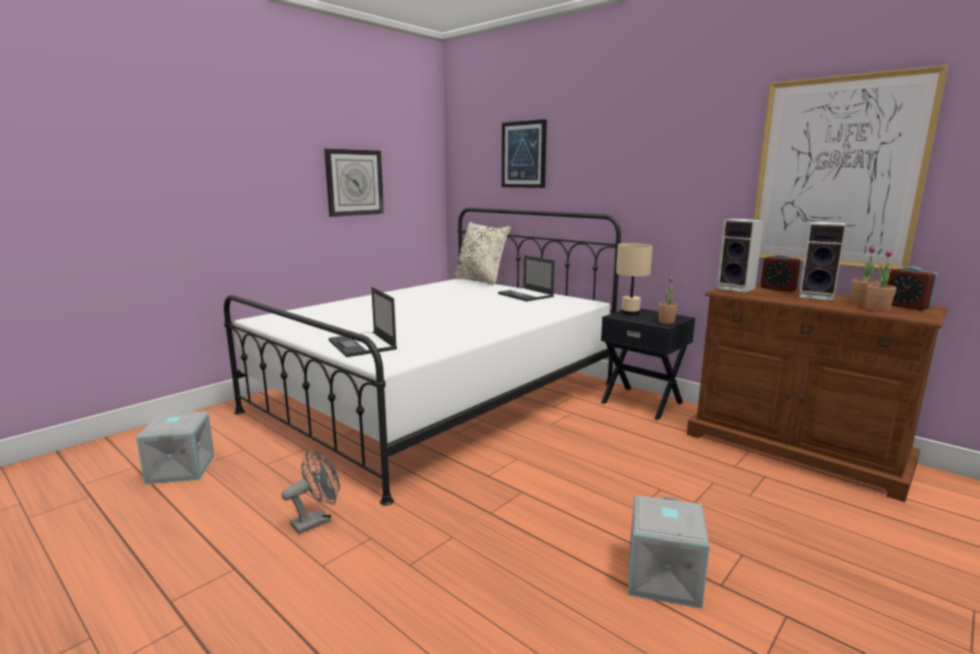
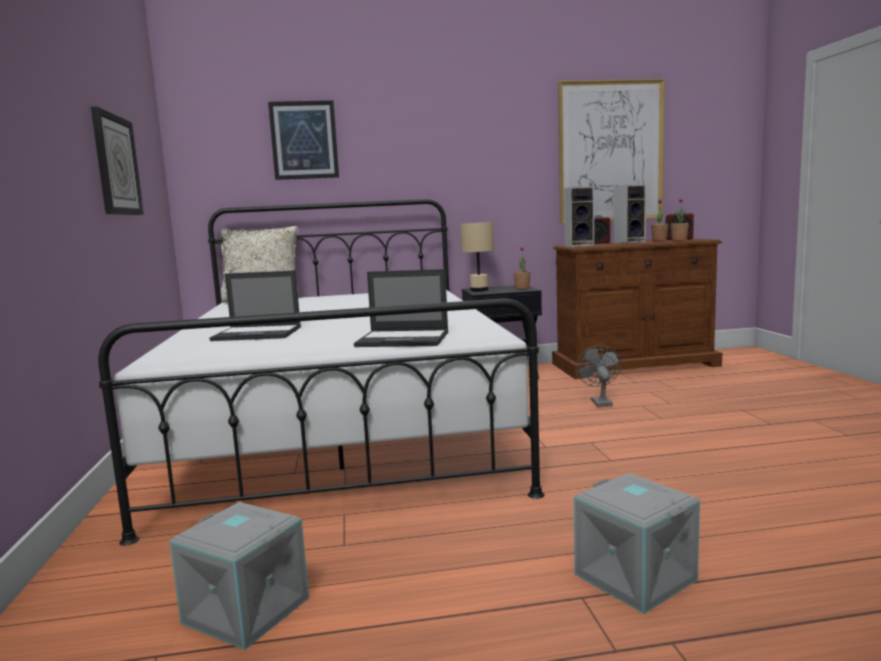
camera: 50 degrees left, 5 degrees down
grey fan [282,450,340,534] -> grey fan moved to [576,345,621,407]
laptop [498,255,555,302] -> laptop moved to [209,271,301,341]
grey storage box [628,495,710,608] -> grey storage box moved to [574,473,700,614]

